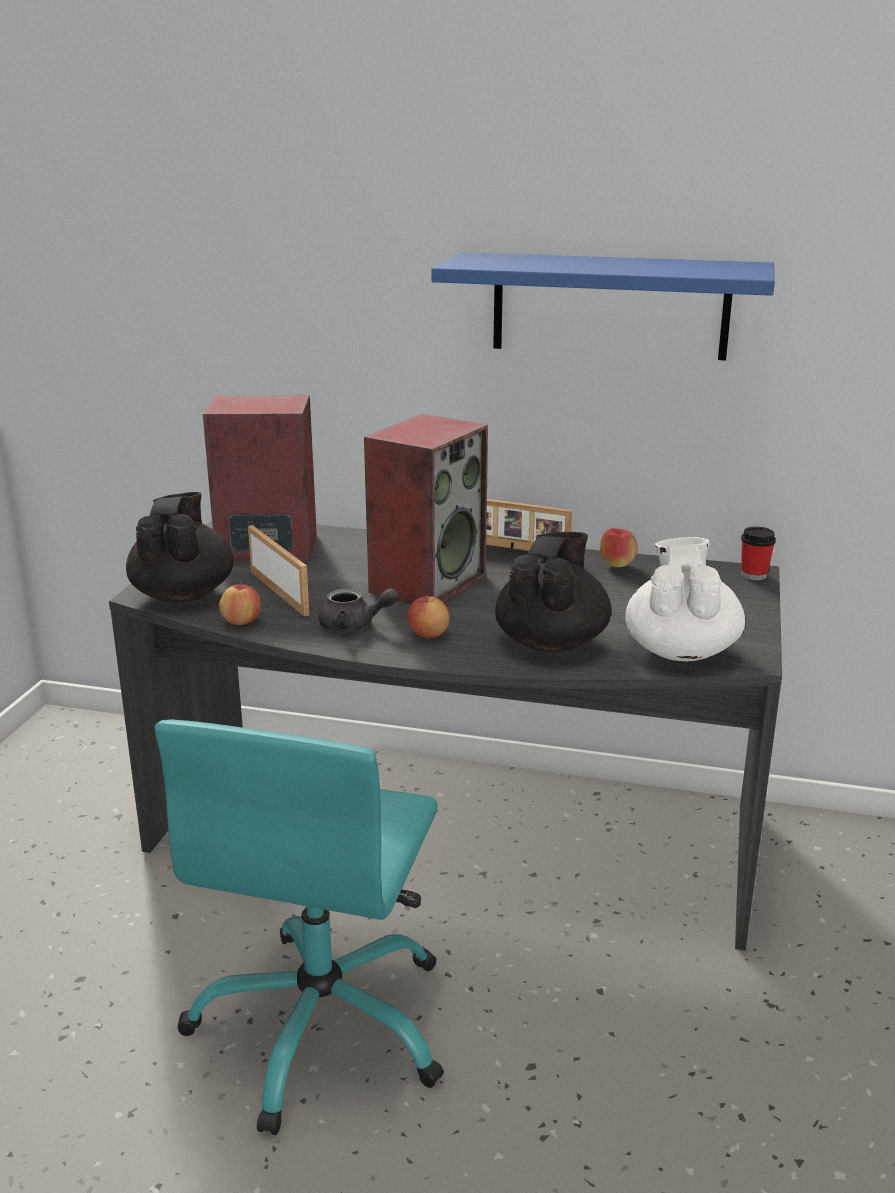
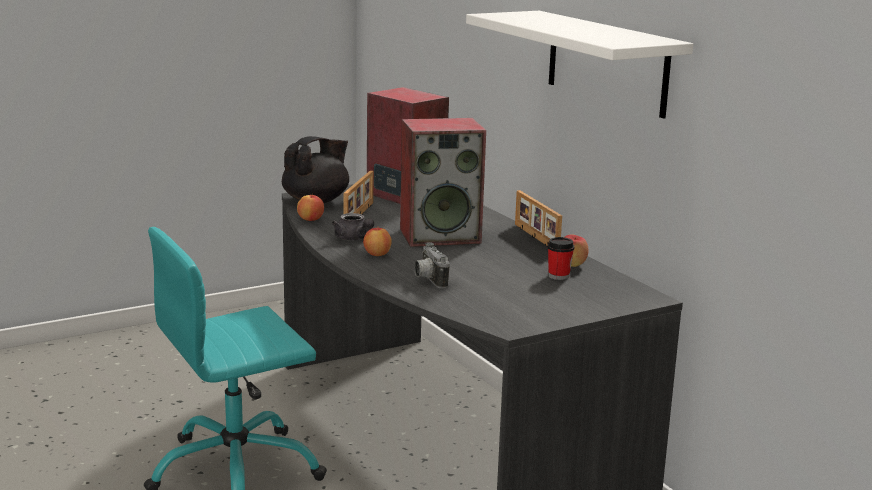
camera: 45 degrees right, 5 degrees down
blue shelf [431,252,775,360] -> white shelf [466,11,693,119]
black teapot [495,532,611,652] -> camera [414,242,450,289]
white teapot [625,537,745,661] -> none
cup [741,527,776,580] -> cup moved to [547,237,574,280]

